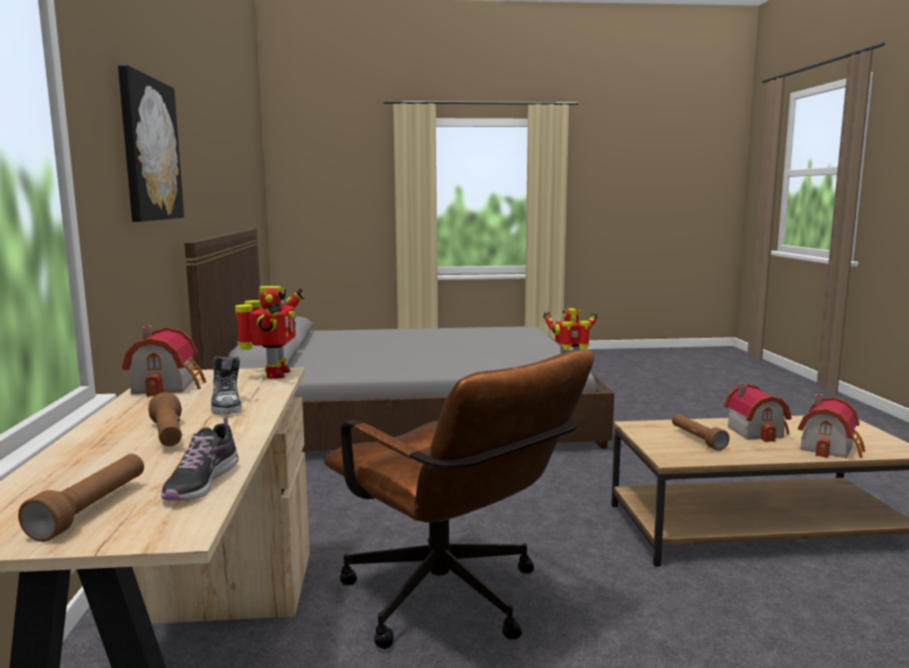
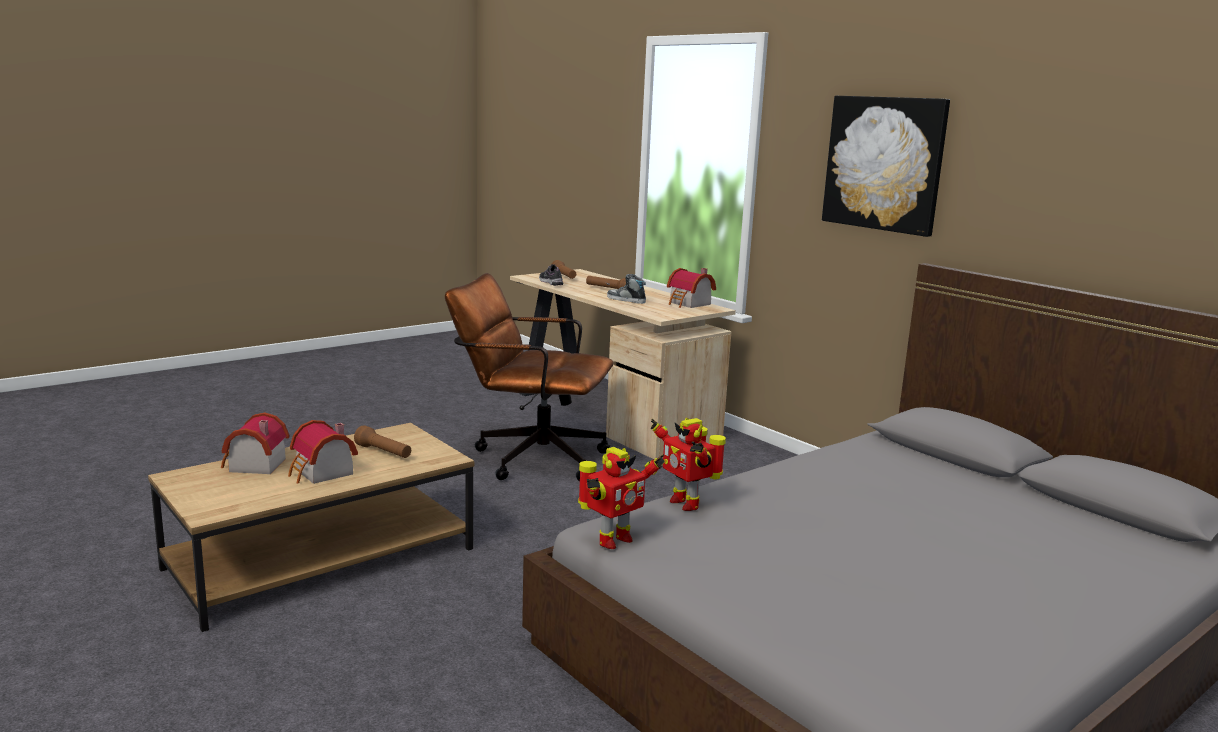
camera: 145 degrees right, 5 degrees up
toy robot [235,286,304,378] -> toy robot moved to [650,418,726,511]

